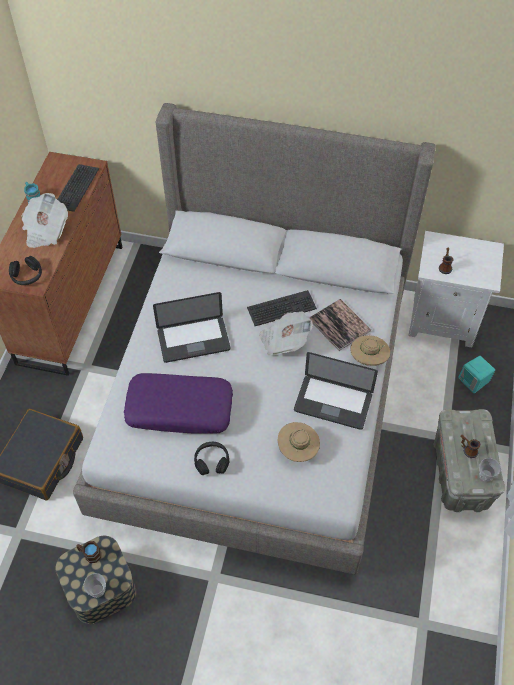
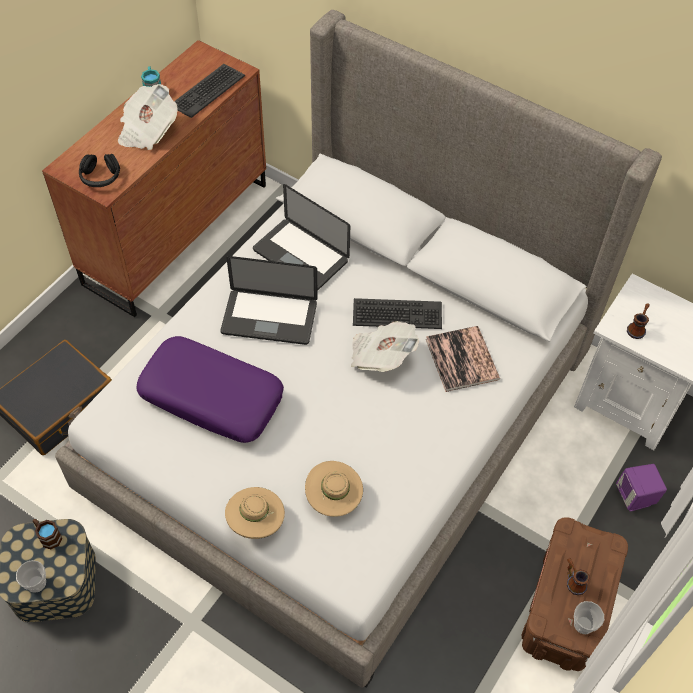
camera: 20 degrees right, 0 degrees up
black headphones [194,442,229,475] -> none
laptop [294,352,378,430] -> laptop moved to [253,184,350,291]
beige hat [350,335,390,366] -> beige hat moved to [225,487,285,539]
grey storage box [433,409,505,512] -> brown storage box [521,517,628,671]
turquoise speaker [458,356,495,393] -> purple speaker [616,464,667,512]

